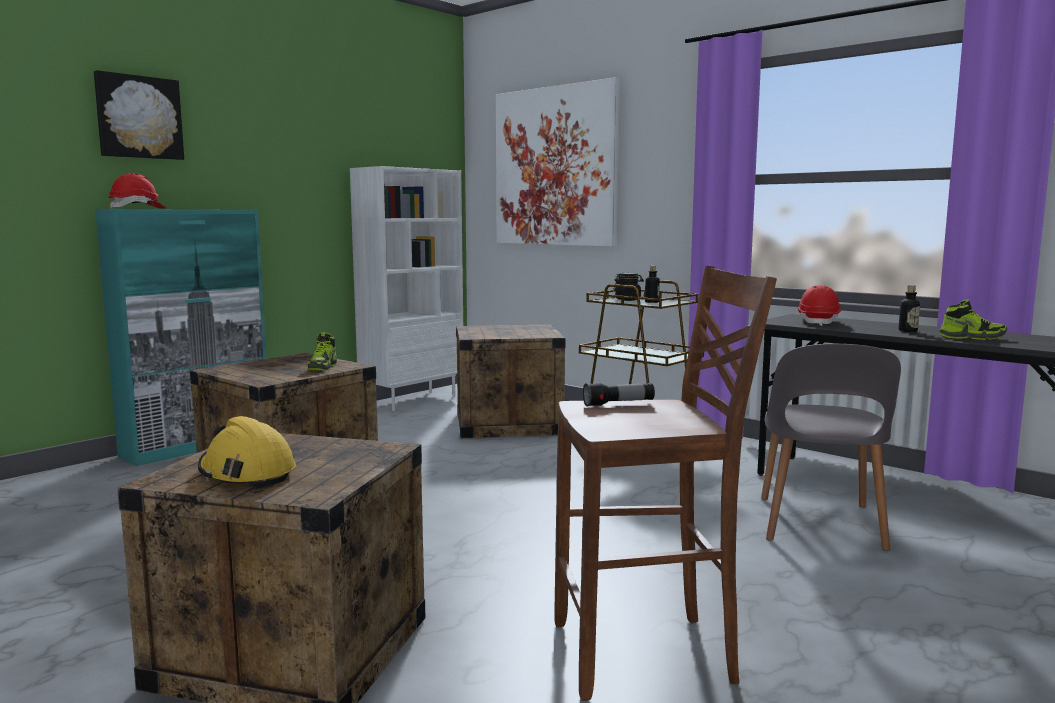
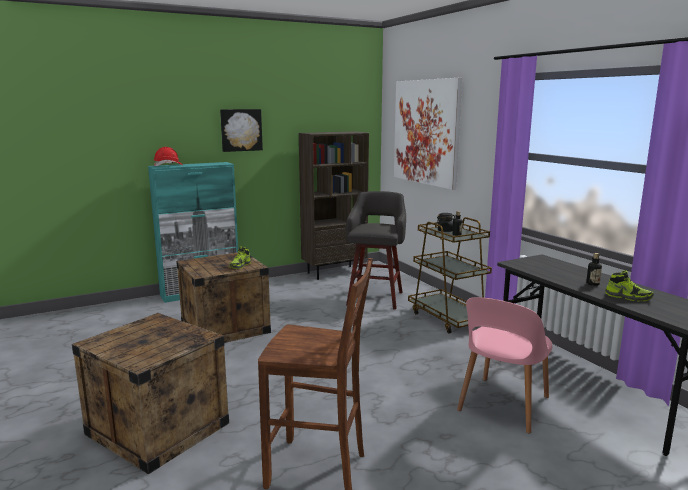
camera: 20 degrees right, 5 degrees up
picture [94,70,184,160] -> picture moved to [220,109,263,152]
yellow hard hat [198,416,296,488] -> none
white bookcase [350,166,463,411] -> brown bookcase [299,131,369,280]
crate [456,324,566,438] -> grey stool [346,191,406,310]
flashlight [583,383,655,407] -> none
grey chair [761,344,901,551] -> pink chair [457,297,552,433]
red hard hat [797,285,842,326] -> none

